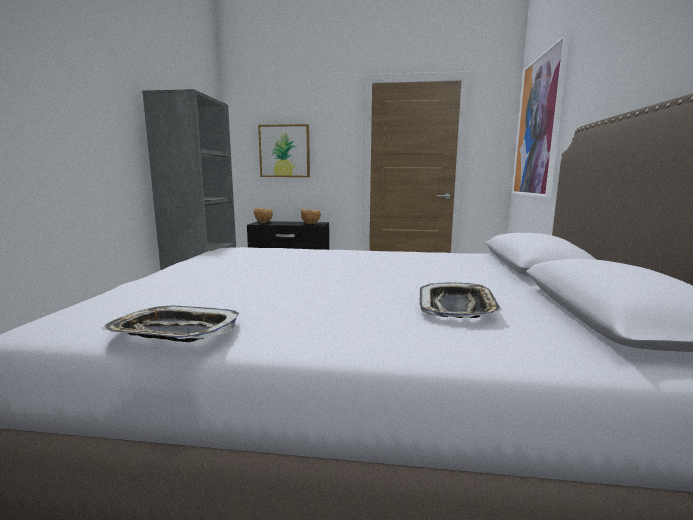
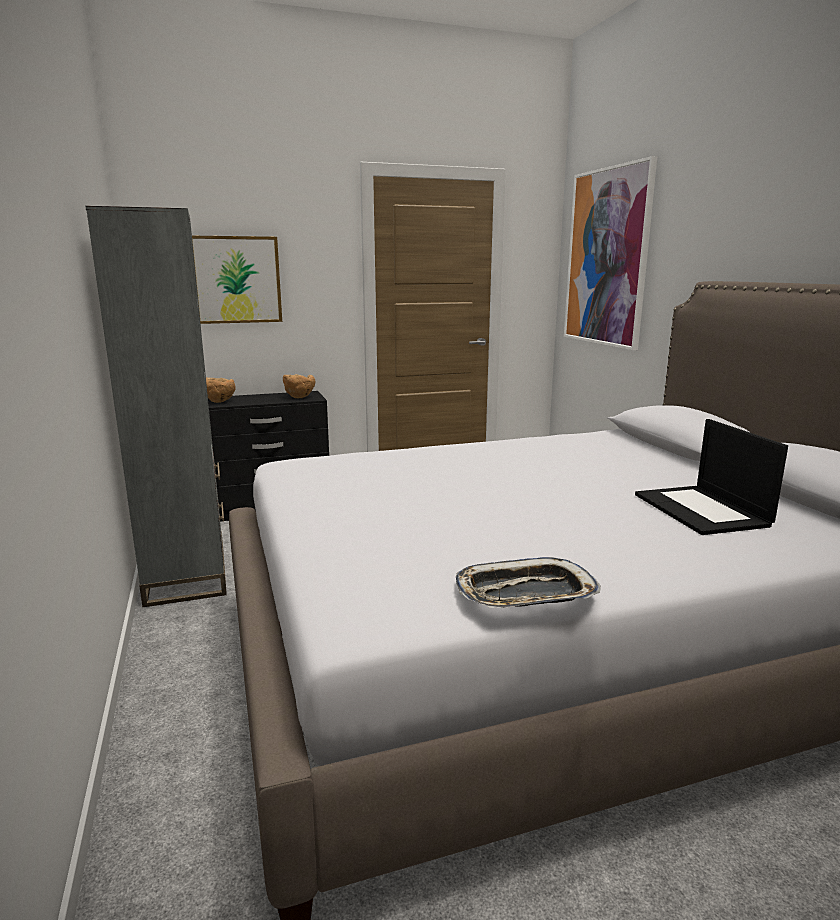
camera: 25 degrees left, 5 degrees up
tray [419,282,502,318] -> laptop [635,419,788,535]

